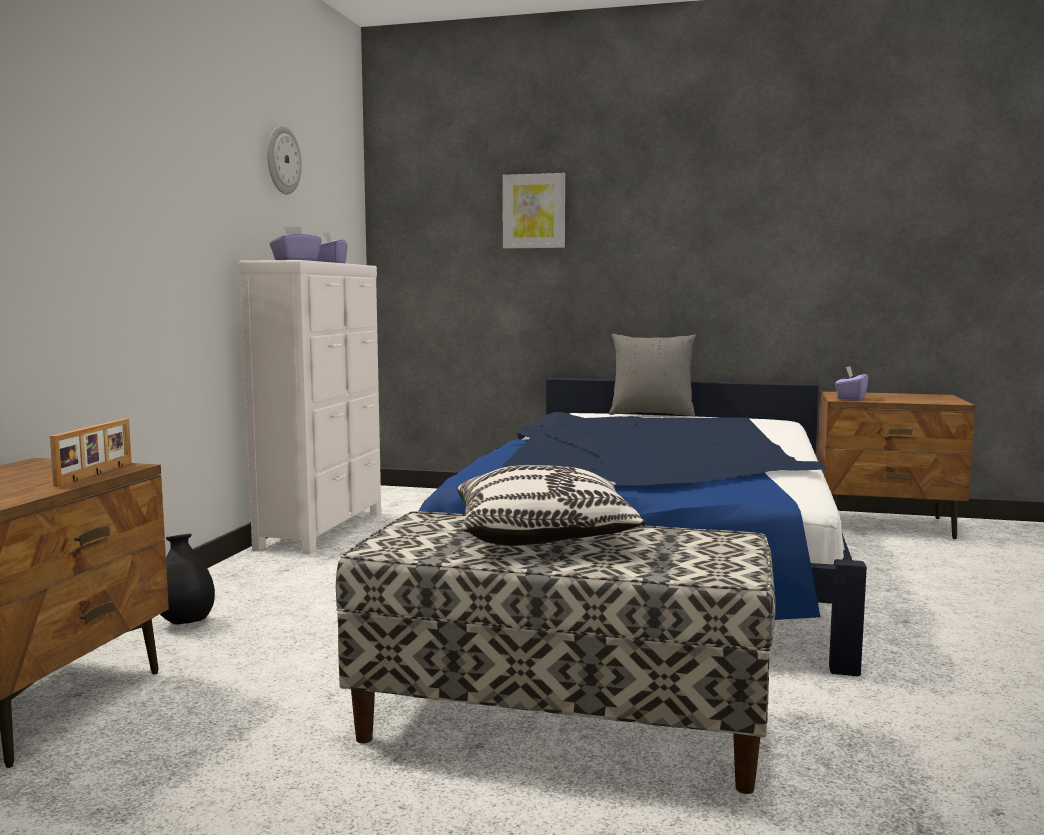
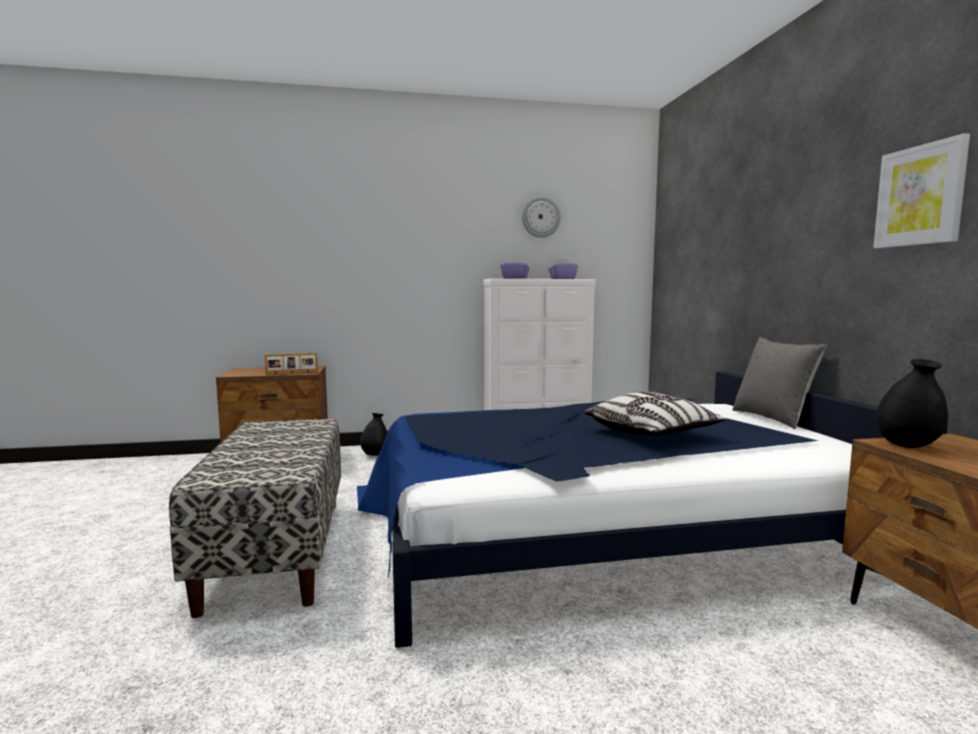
camera: 65 degrees right, 0 degrees up
pillow [457,465,647,546] -> pillow moved to [584,392,726,436]
picture [503,173,565,249] -> picture moved to [873,133,970,248]
purple tissue box [835,366,868,400] -> black vase [877,359,948,448]

